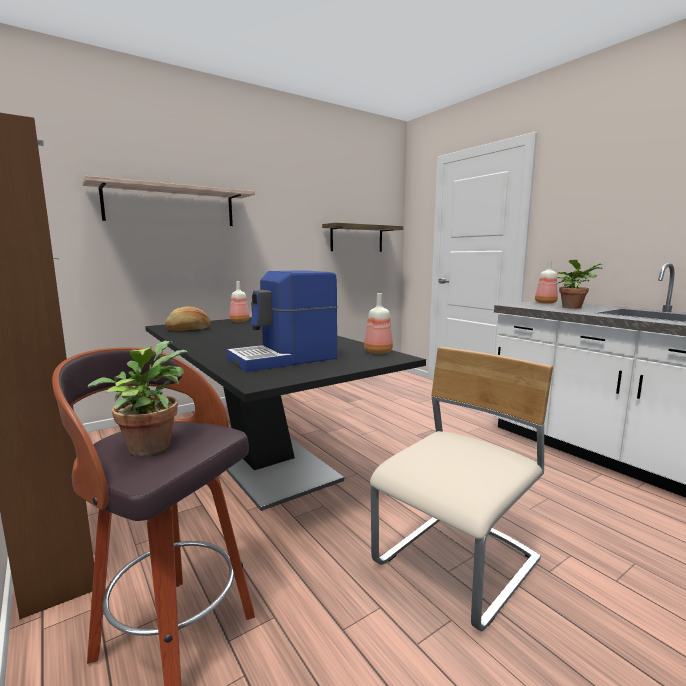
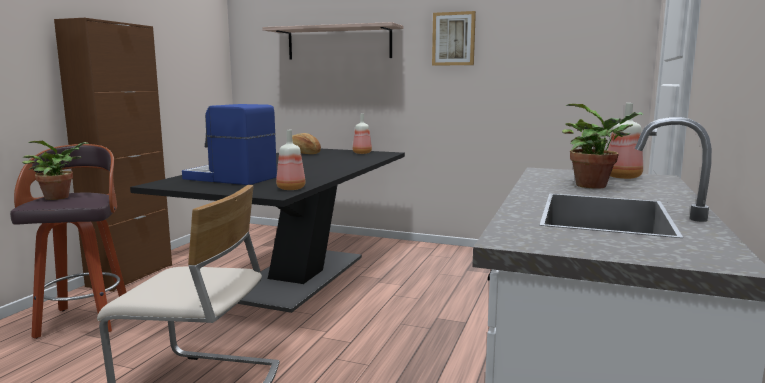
camera: 55 degrees right, 0 degrees up
shelf [322,223,403,252] -> none
none -> picture [432,11,476,66]

